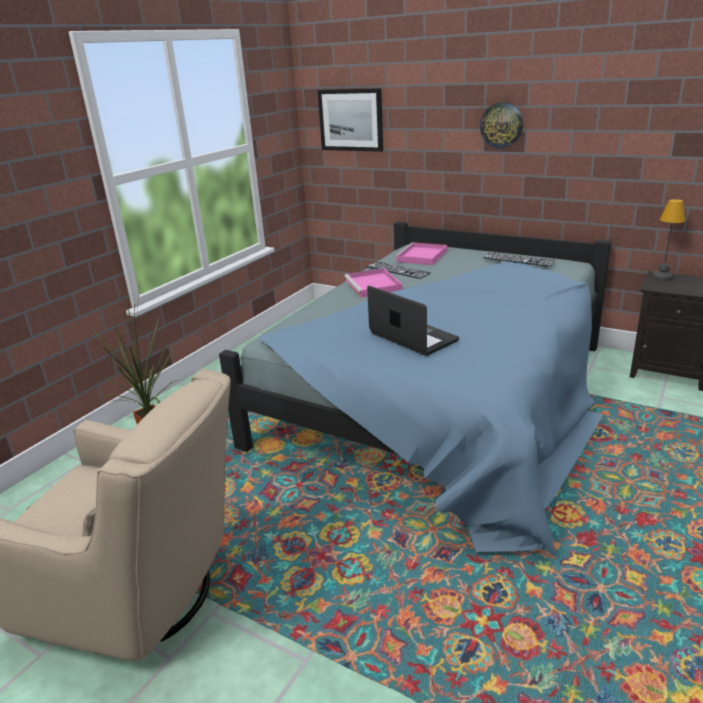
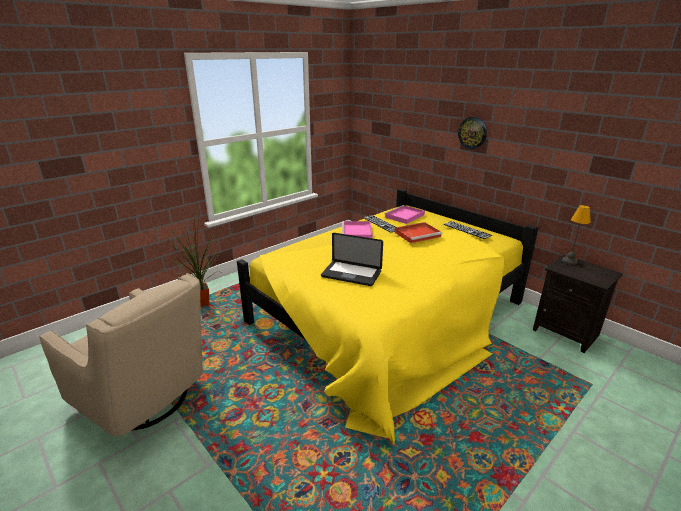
camera: 15 degrees right, 0 degrees up
blue bed [219,221,612,557] -> yellow bed [237,189,538,445]
picture [318,88,383,152] -> none
laptop [367,286,459,356] -> laptop turned 135 degrees clockwise [321,233,383,286]
none -> red tray [394,222,442,243]

